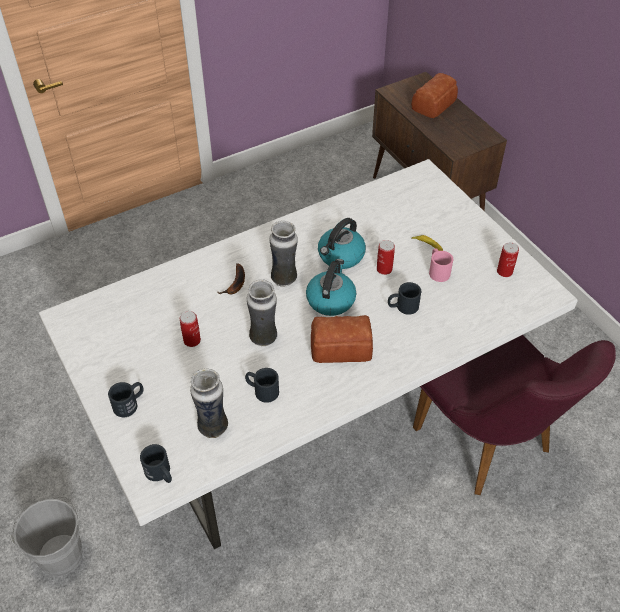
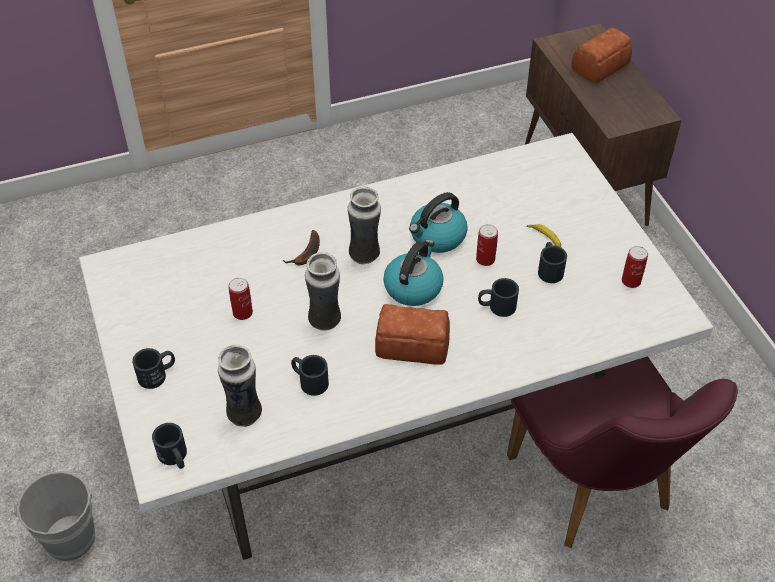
camera: 10 degrees right, 0 degrees up
pink mug [429,248,453,282] -> black mug [538,242,567,283]

